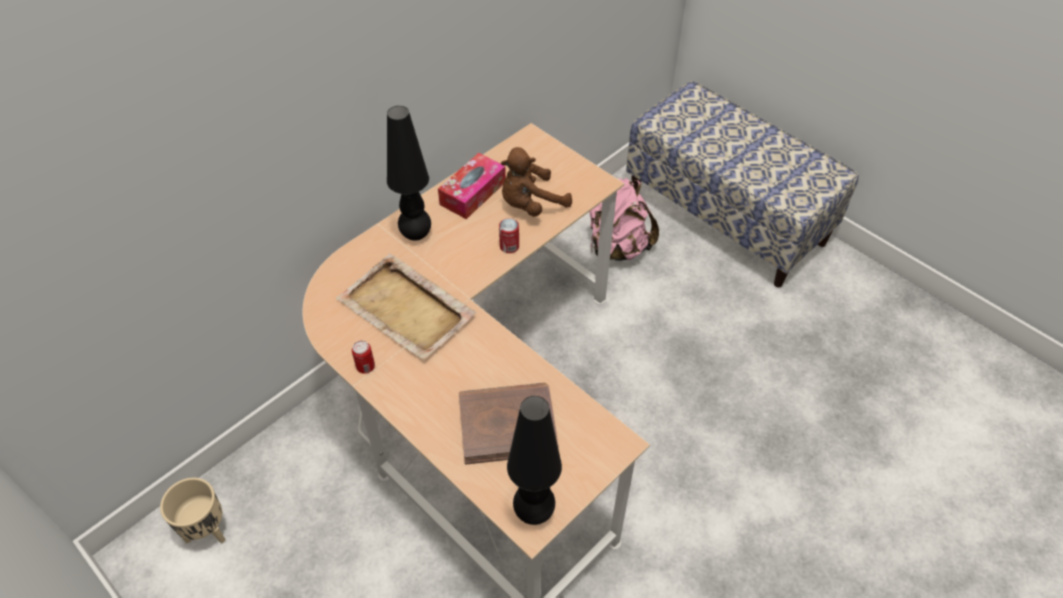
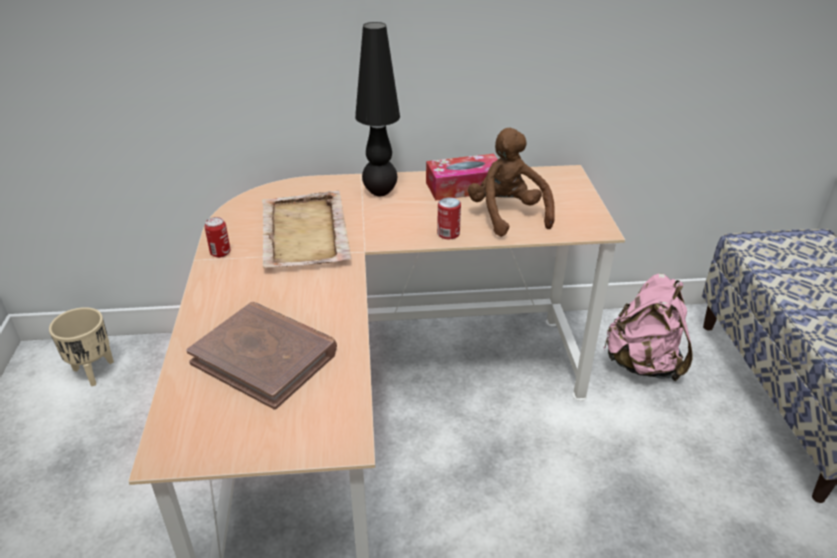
camera: 40 degrees right, 15 degrees down
brown plush toy [501,147,572,217] -> brown plush toy turned 60 degrees clockwise [468,128,555,237]
black table lamp [507,396,562,525] -> none

